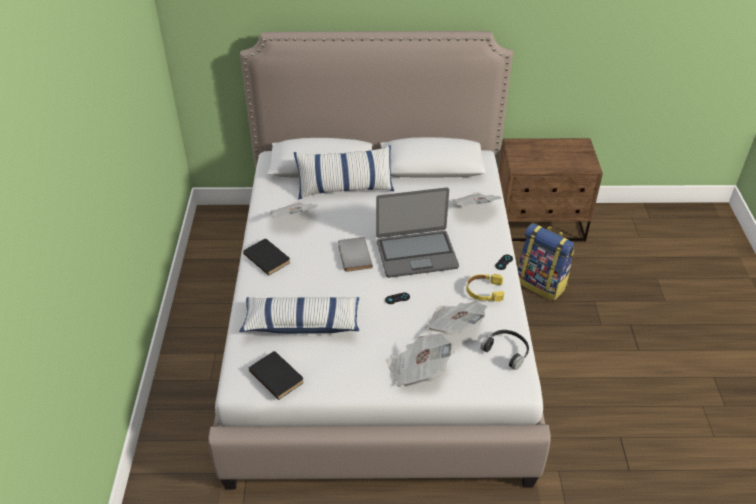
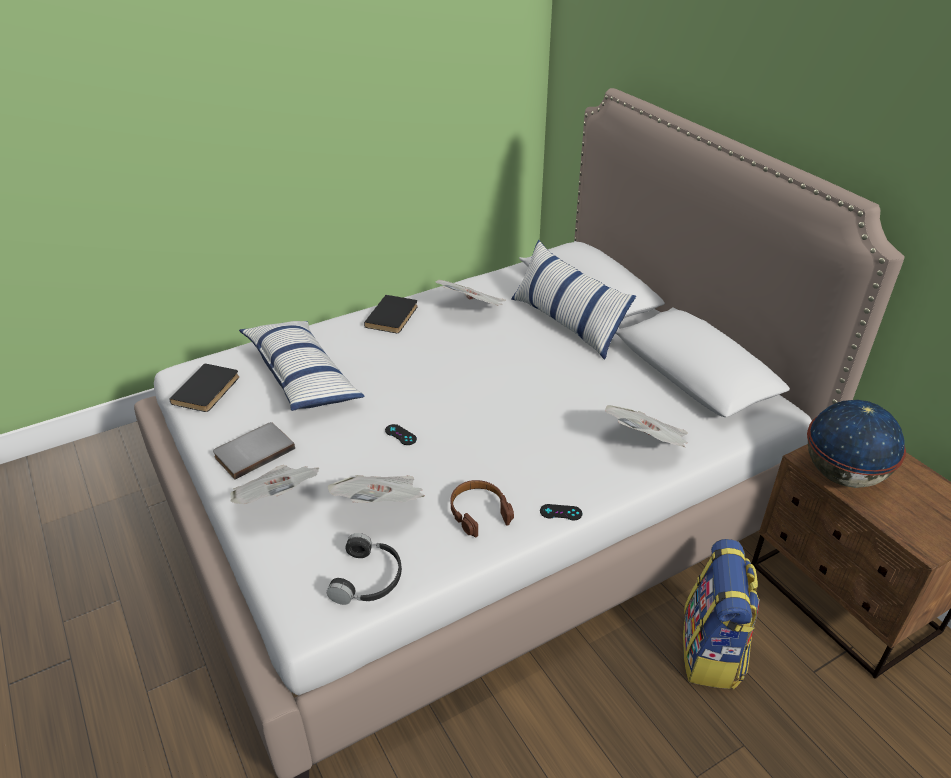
camera: 60 degrees right, 5 degrees down
grey book [338,237,373,272] -> grey book moved to [213,422,295,480]
laptop [376,187,459,278] -> none
yellow headphones [467,274,504,302] -> brown headphones [451,480,514,537]
none -> globe [807,400,906,488]

